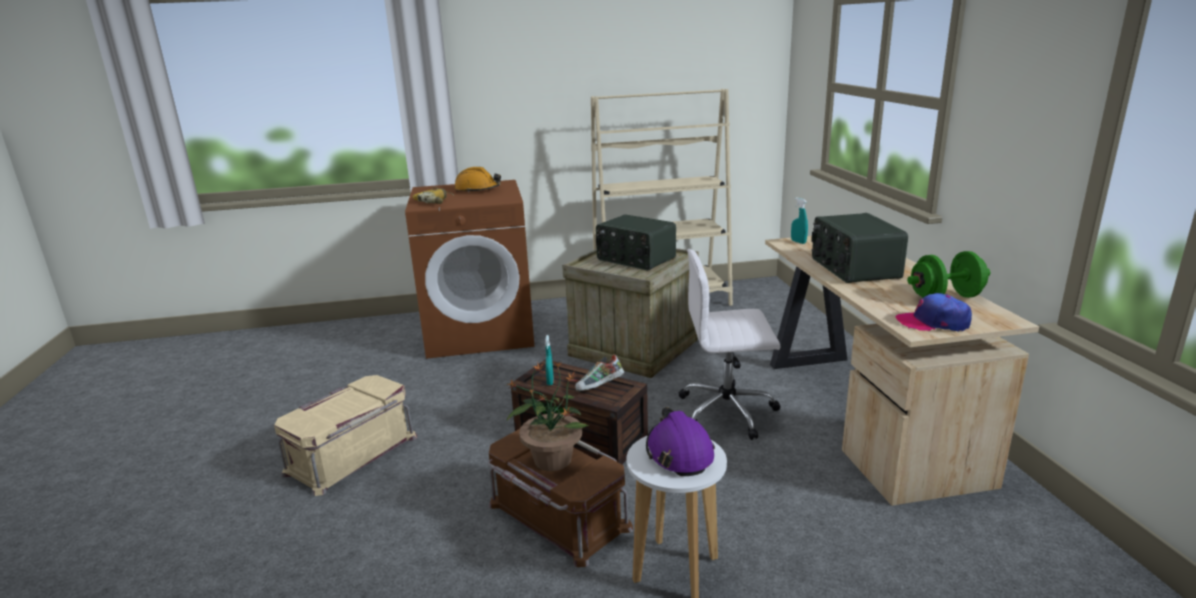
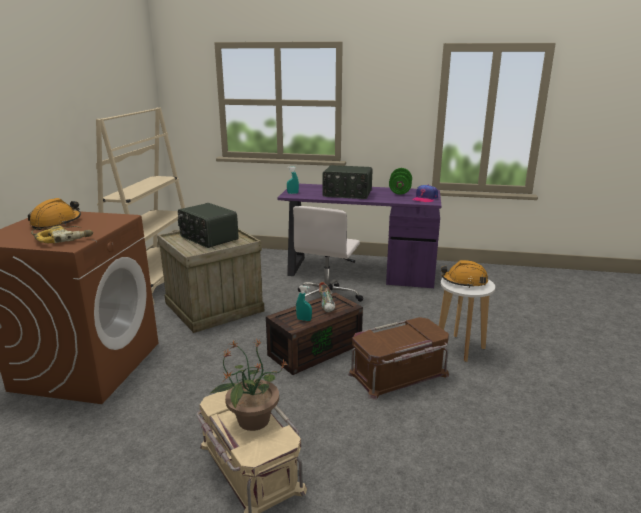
camera: 70 degrees left, 0 degrees up
potted plant [506,362,589,471] -> potted plant moved to [210,338,287,431]
radio [596,214,676,270] -> radio turned 75 degrees clockwise [178,203,239,248]
purple hard hat [646,407,715,476] -> orange hard hat [441,260,488,288]
beige desk [765,236,1039,506] -> purple desk [278,184,442,288]

